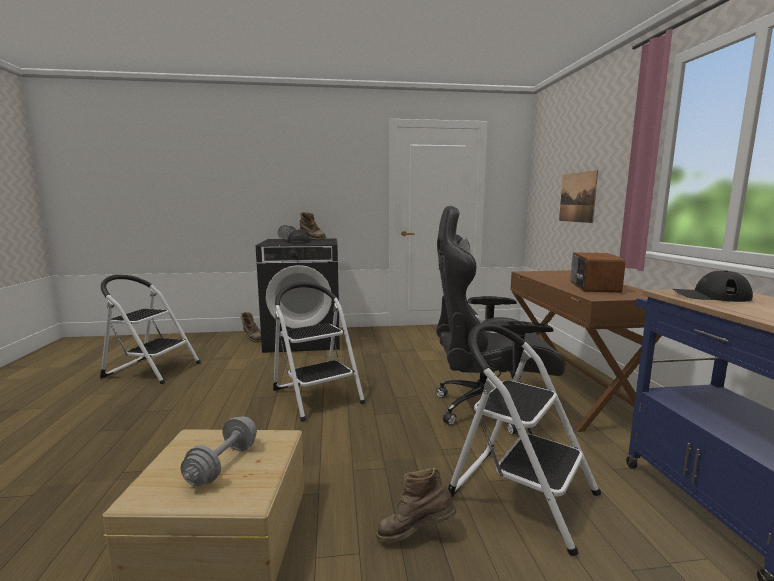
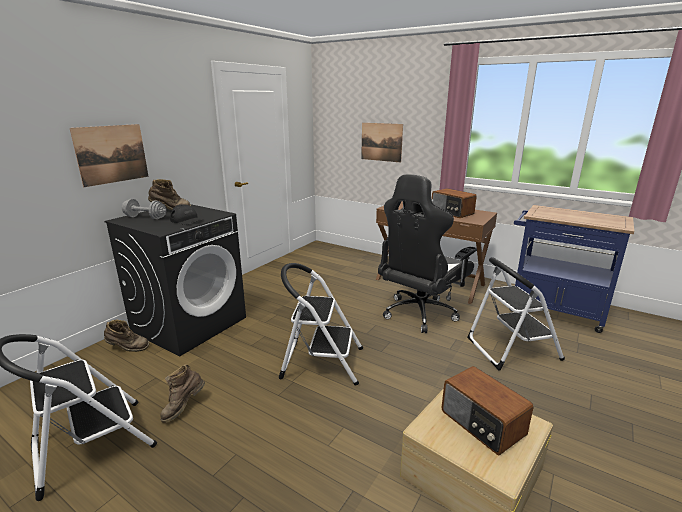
camera: 50 degrees left, 10 degrees up
grey dumbbell [181,416,257,486] -> radio [441,366,534,455]
brown boot [376,467,456,542] -> brown boot moved to [160,364,205,423]
black cap [673,270,753,302] -> none
none -> picture [70,124,149,187]

